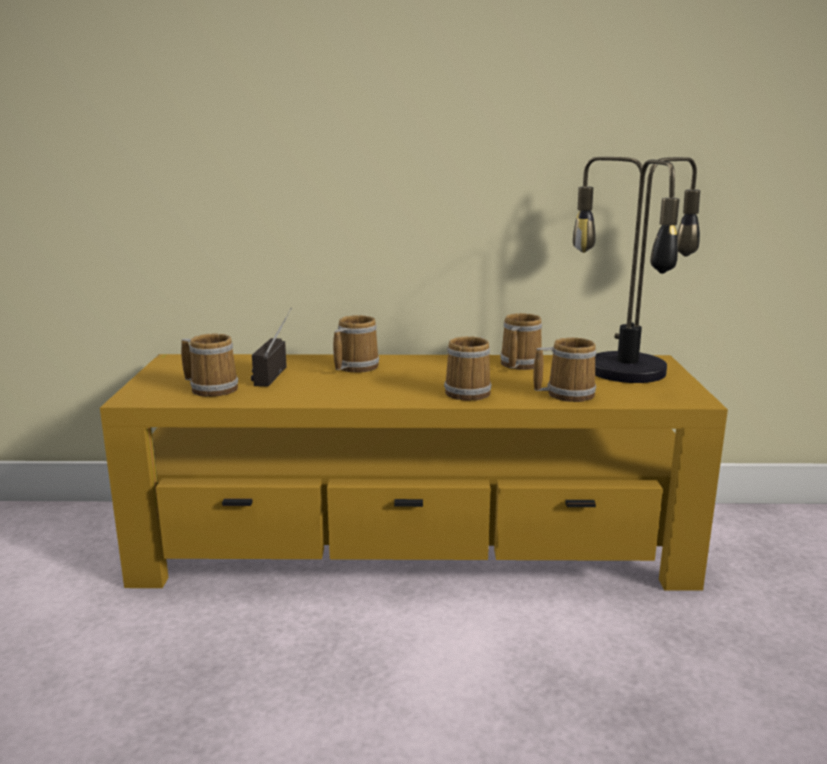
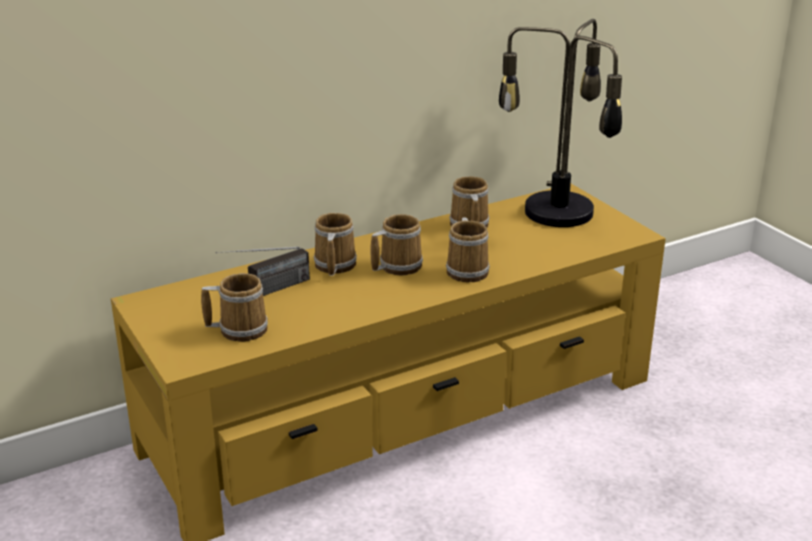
camera: 30 degrees left, 10 degrees up
radio [251,308,292,387] -> radio turned 105 degrees counterclockwise [216,246,310,296]
mug [533,337,597,402] -> mug moved to [370,214,423,276]

